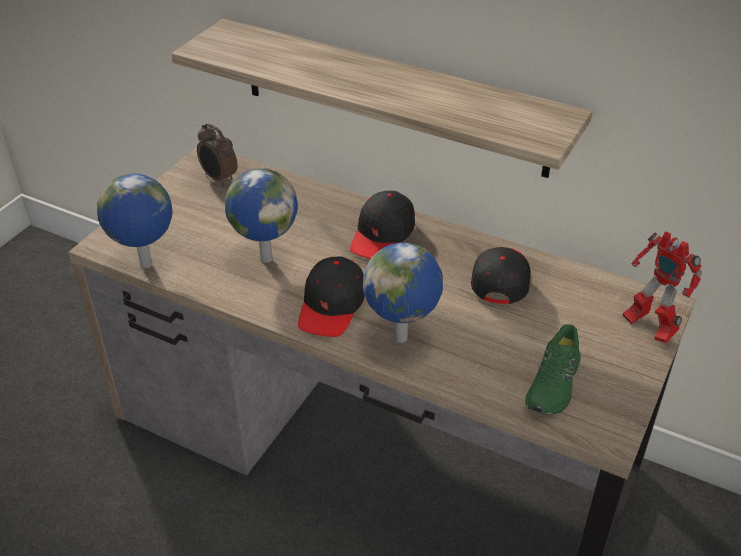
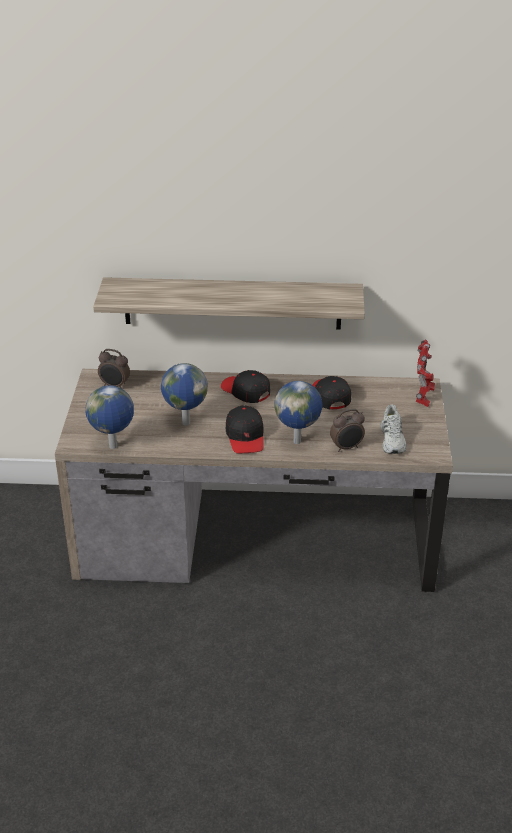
camera: 25 degrees left, 5 degrees down
black cap [350,191,415,259] -> black cap turned 135 degrees clockwise [221,370,270,403]
green shoe [525,324,581,415] -> white shoe [381,404,407,454]
toy robot [623,232,702,343] -> toy robot turned 105 degrees counterclockwise [416,340,435,407]
none -> alarm clock [330,409,365,452]

